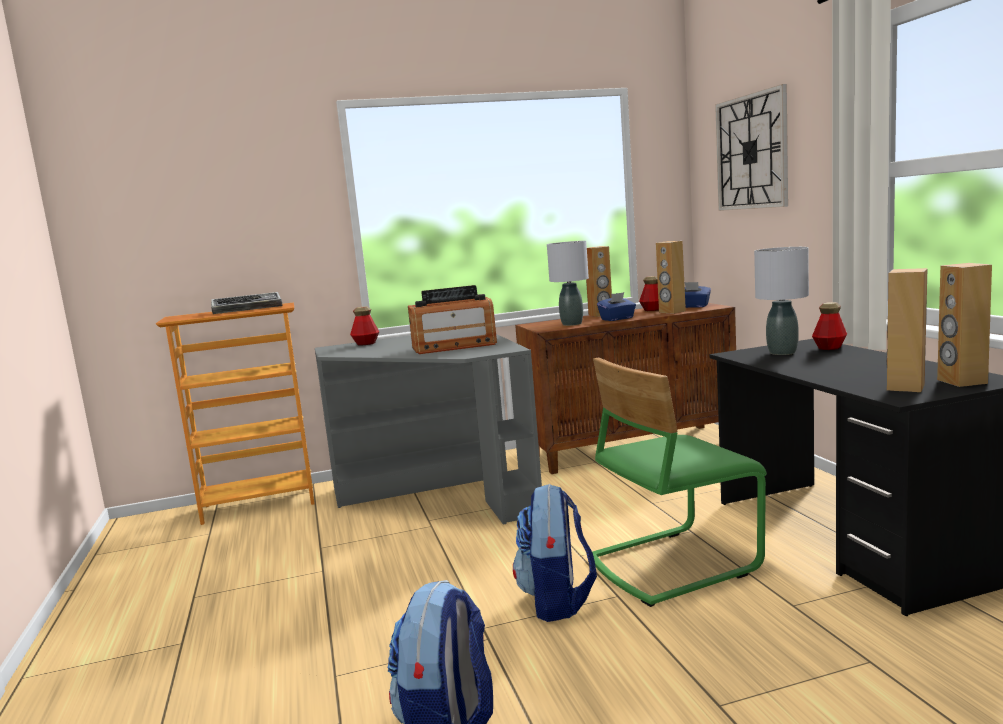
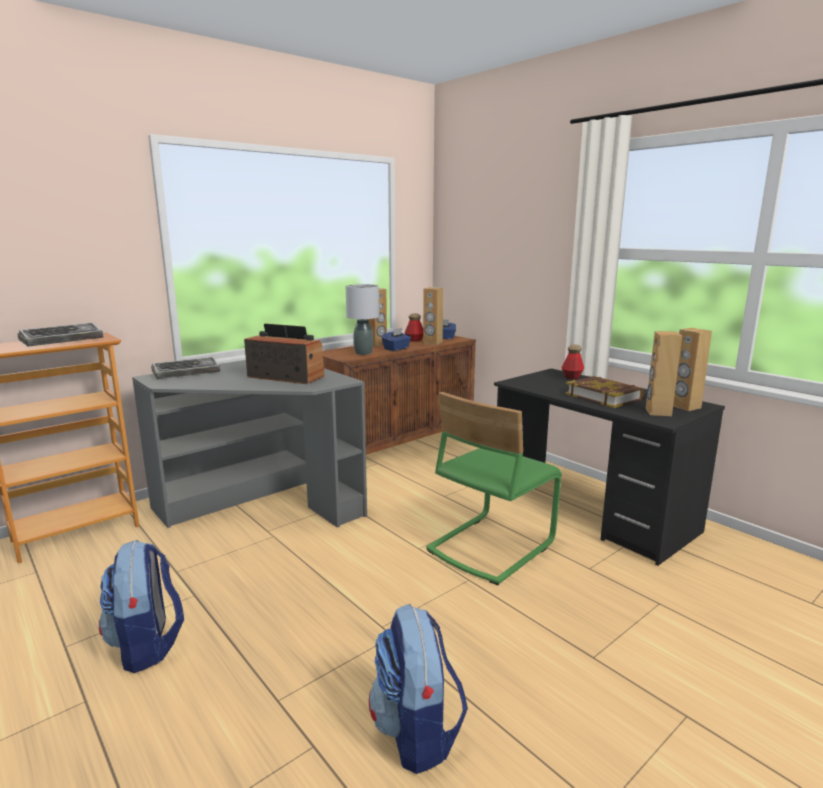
camera: 25 degrees left, 5 degrees up
bottle [350,306,379,345] -> keyboard [151,357,220,379]
radio [408,285,497,354] -> radio turned 120 degrees counterclockwise [244,324,324,384]
backpack [513,484,597,622] -> backpack moved to [99,540,184,673]
wall clock [715,84,788,211] -> none
grey table lamp [754,247,809,355] -> none
none -> book [565,376,644,408]

